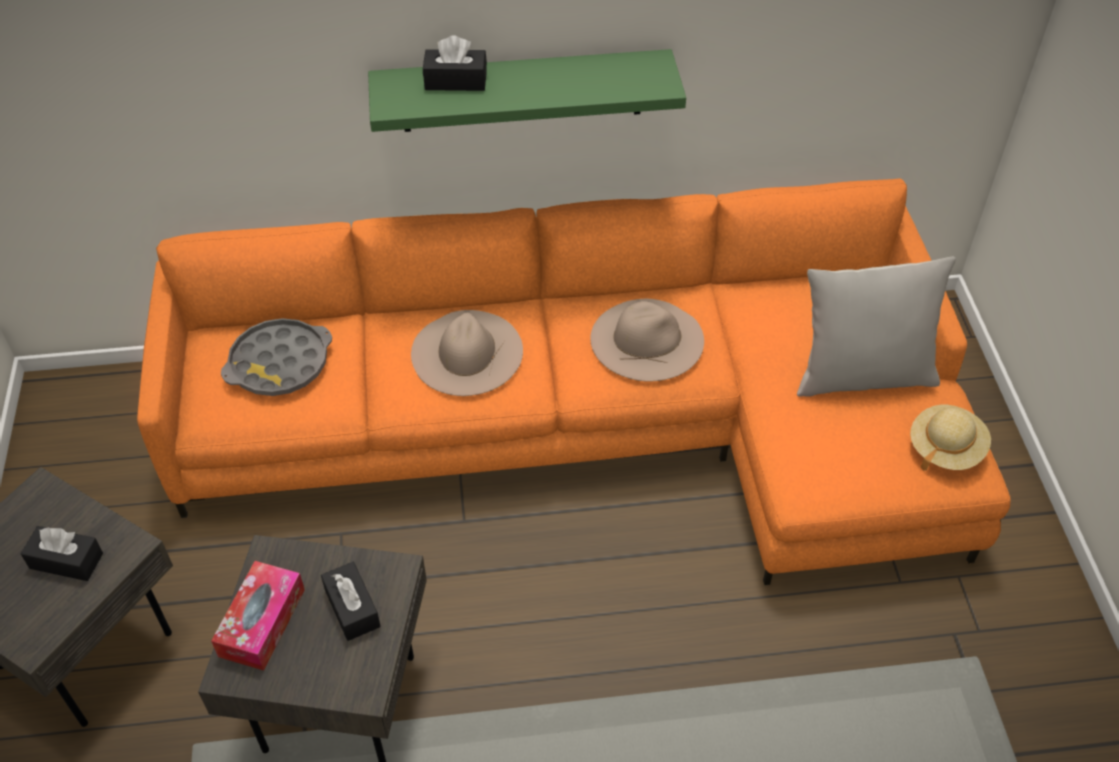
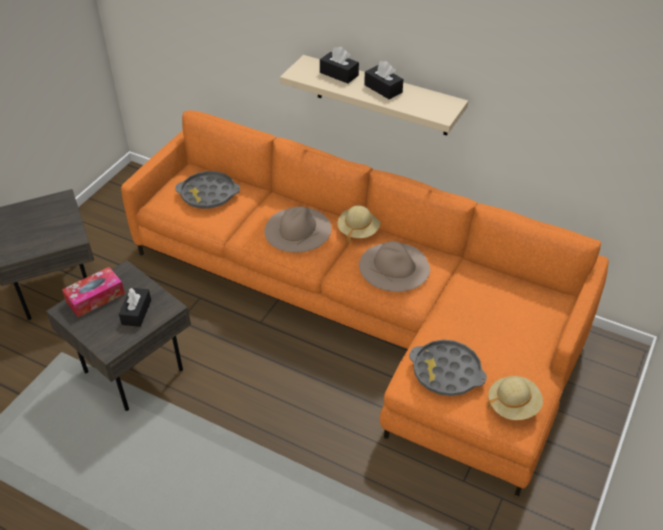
camera: 35 degrees right, 5 degrees down
black tissue box [20,526,103,581] -> black tissue box moved to [364,61,403,100]
green shelf [368,49,686,132] -> beige shelf [280,55,468,135]
grey pillow [797,256,956,397] -> none
none -> beige hat [337,205,381,244]
none -> grey tray [409,339,487,396]

